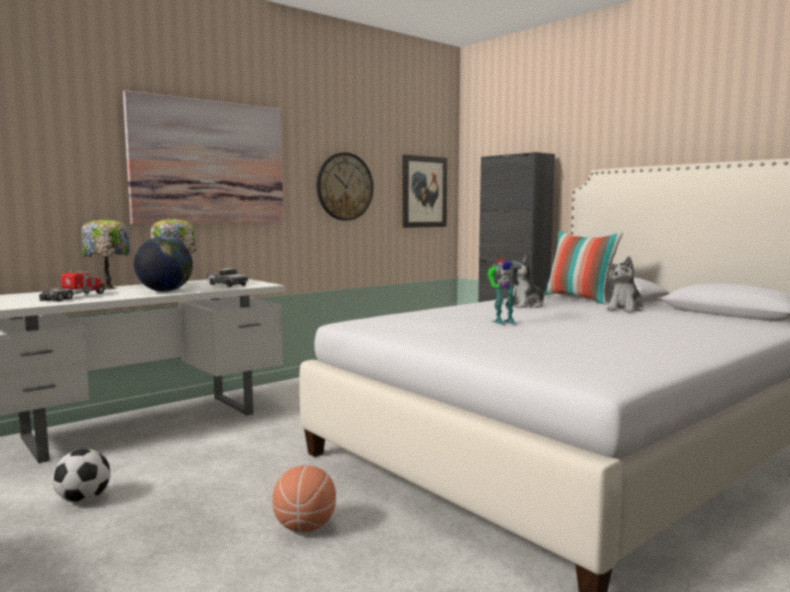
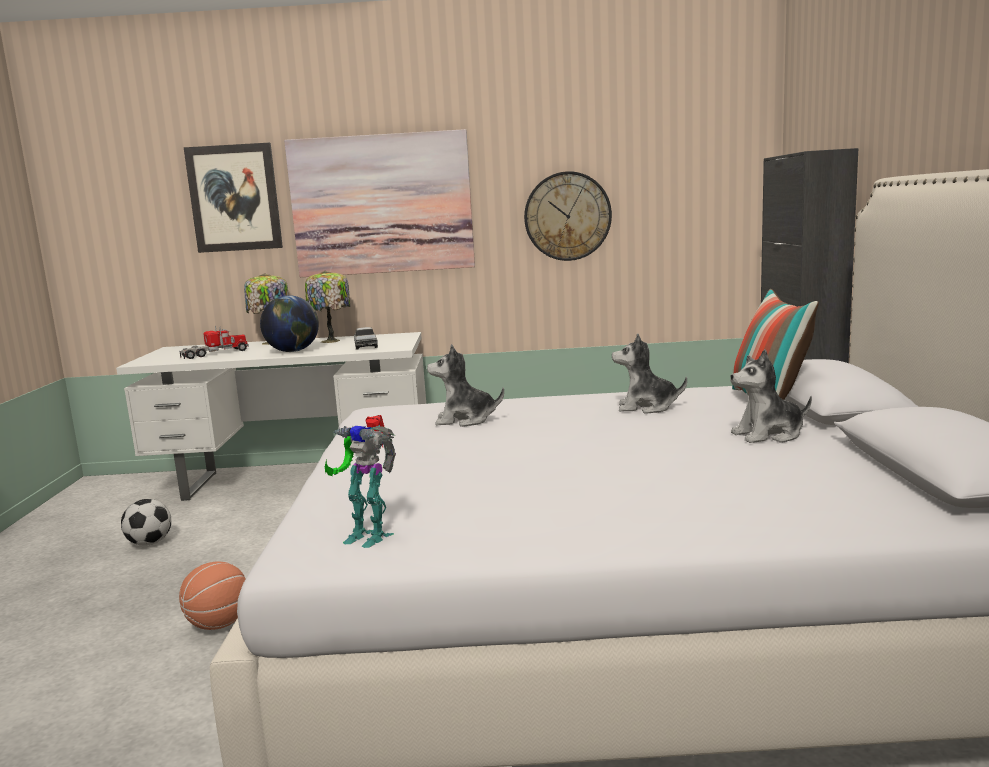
camera: 40 degrees right, 5 degrees up
picture [402,155,447,228] -> picture moved to [183,143,283,253]
toy robot [487,259,521,325] -> toy robot moved to [325,415,396,548]
none -> plush toy [427,344,504,427]

